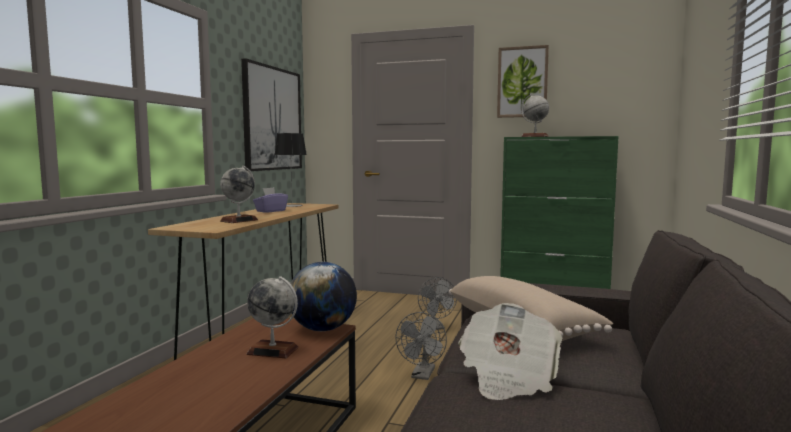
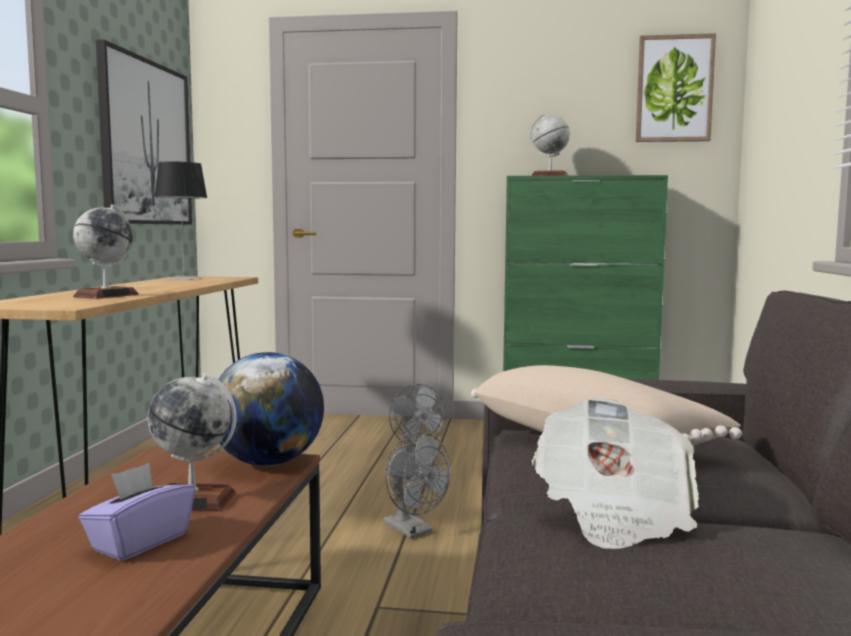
camera: 10 degrees left, 0 degrees up
purple tissue box [253,187,288,213] -> purple tissue box moved to [78,463,195,561]
grey fan [395,312,447,380] -> grey fan turned 45 degrees counterclockwise [384,432,450,539]
picture [497,45,549,118] -> picture moved to [636,33,716,142]

